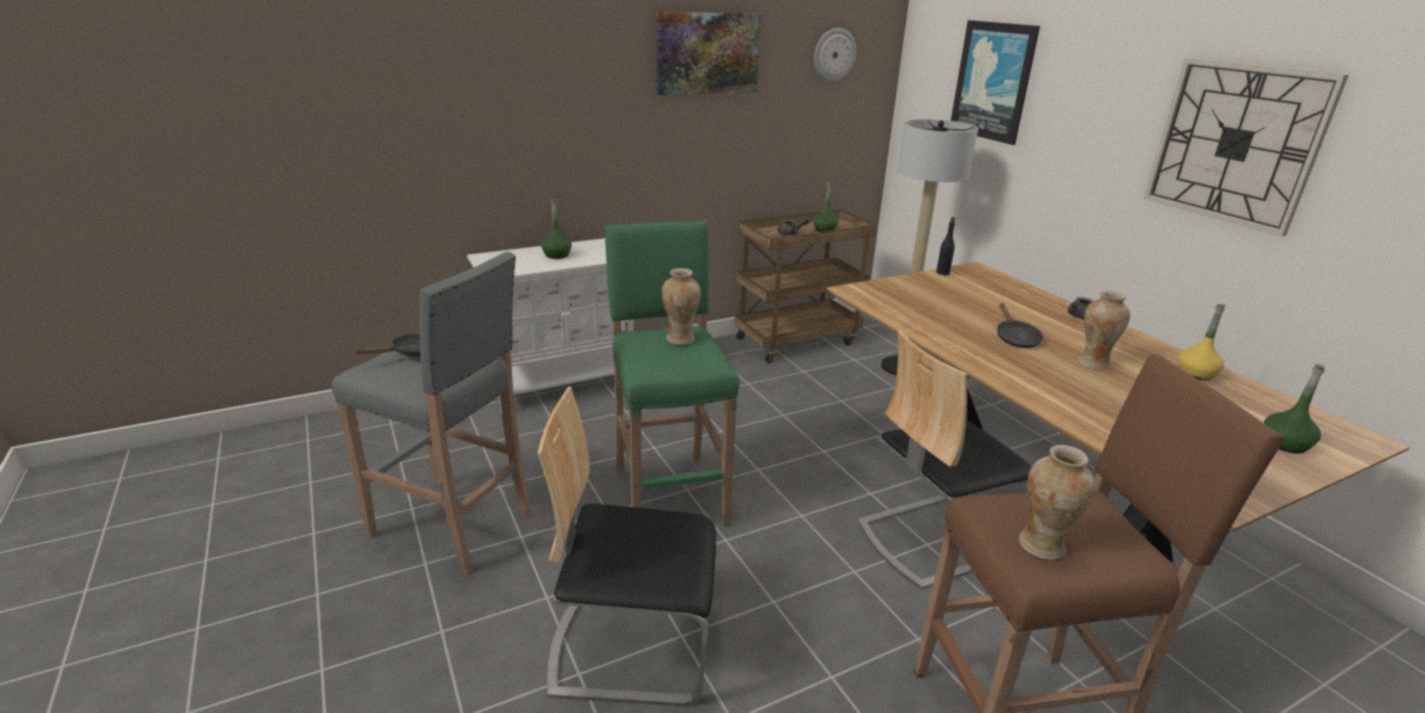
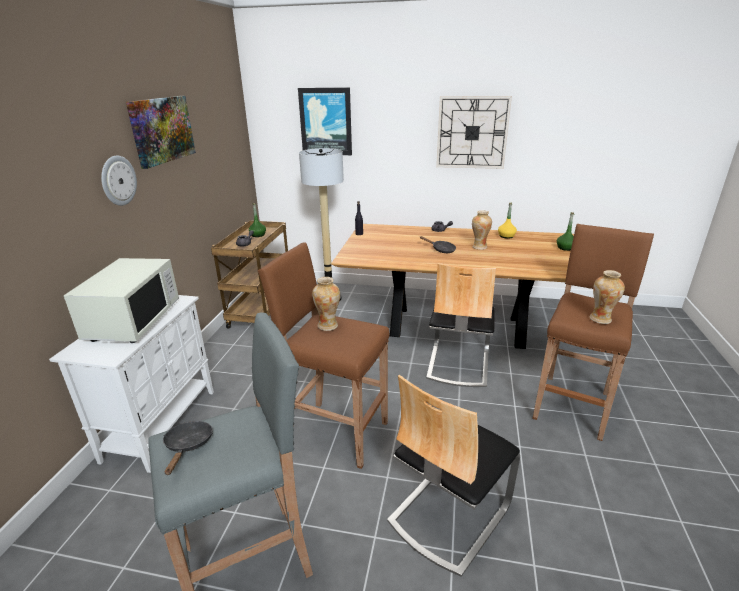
camera: 50 degrees left, 0 degrees up
green bottle [541,199,572,259] -> white microwave [64,258,179,343]
green stool [605,221,739,527] -> brown stool [258,242,390,469]
wall clock [814,28,856,82] -> wall clock moved to [101,155,137,206]

